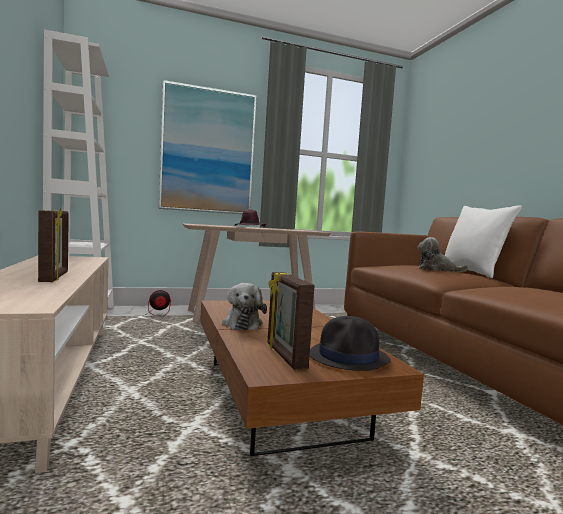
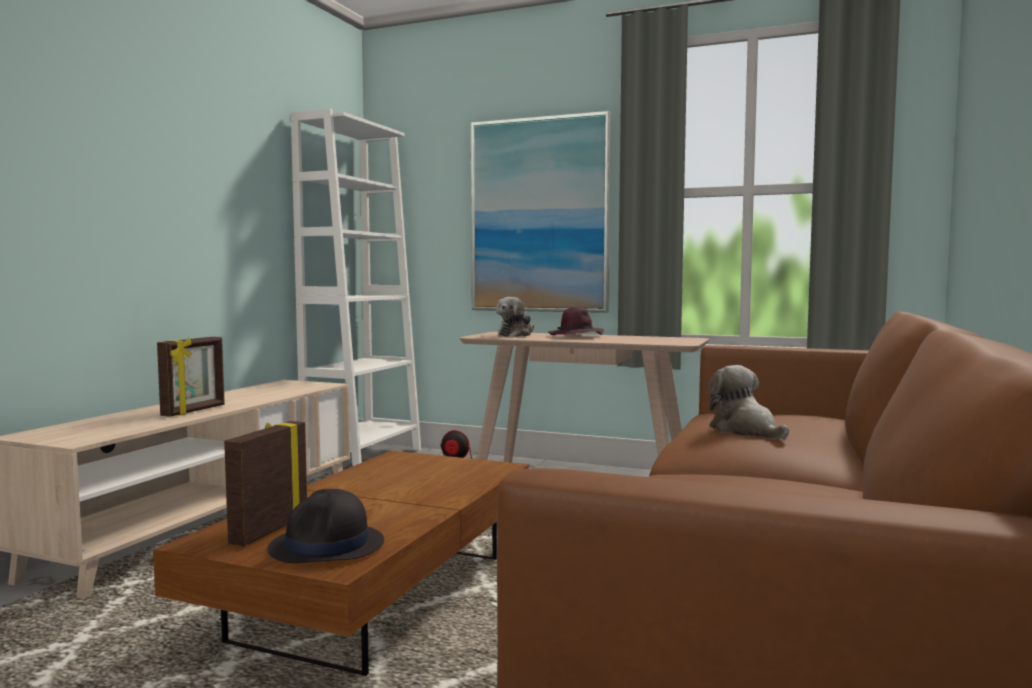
camera: 40 degrees right, 0 degrees up
plush toy [222,283,267,330] -> plush toy moved to [496,297,534,337]
white pillow [445,206,522,278] -> none

